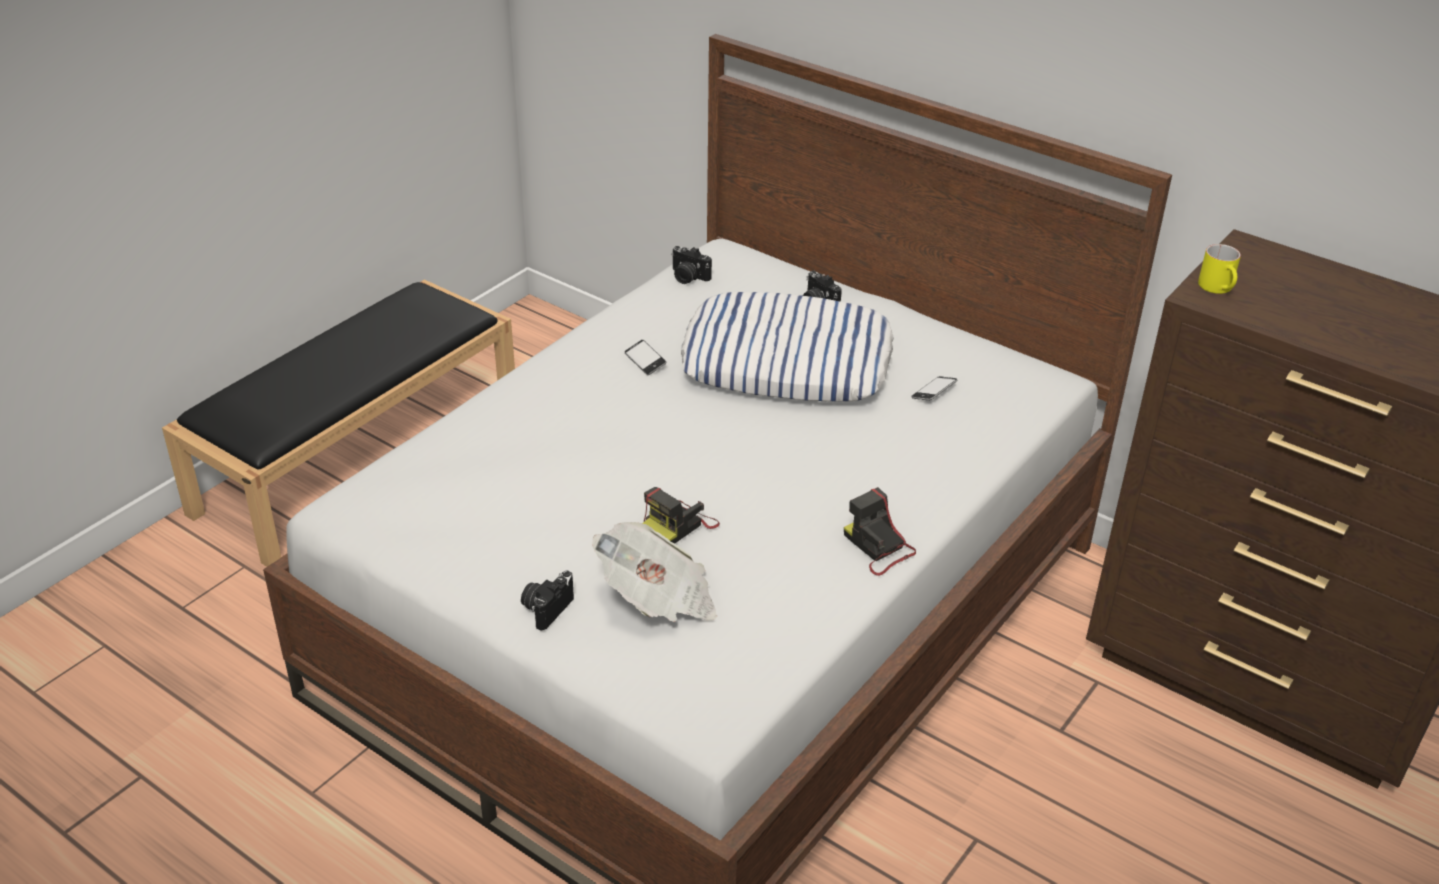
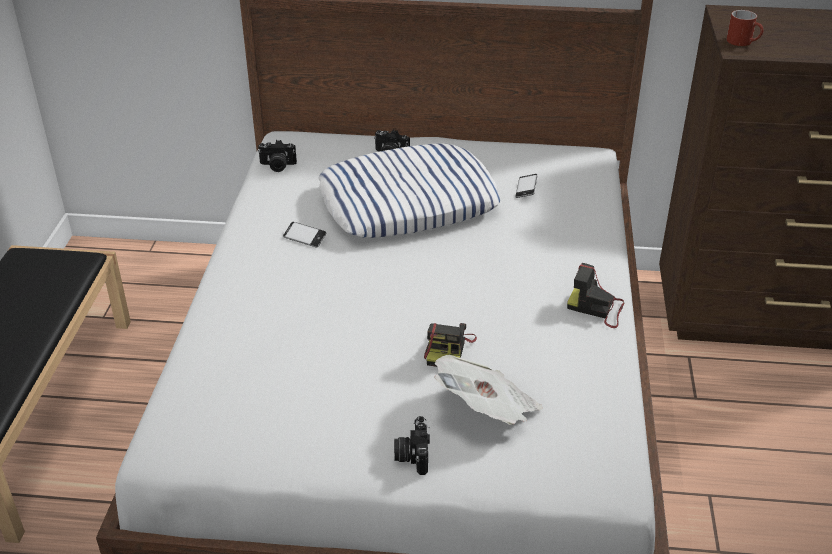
camera: 30 degrees left, 0 degrees up
yellow mug [1198,244,1241,294] -> red mug [726,10,764,46]

